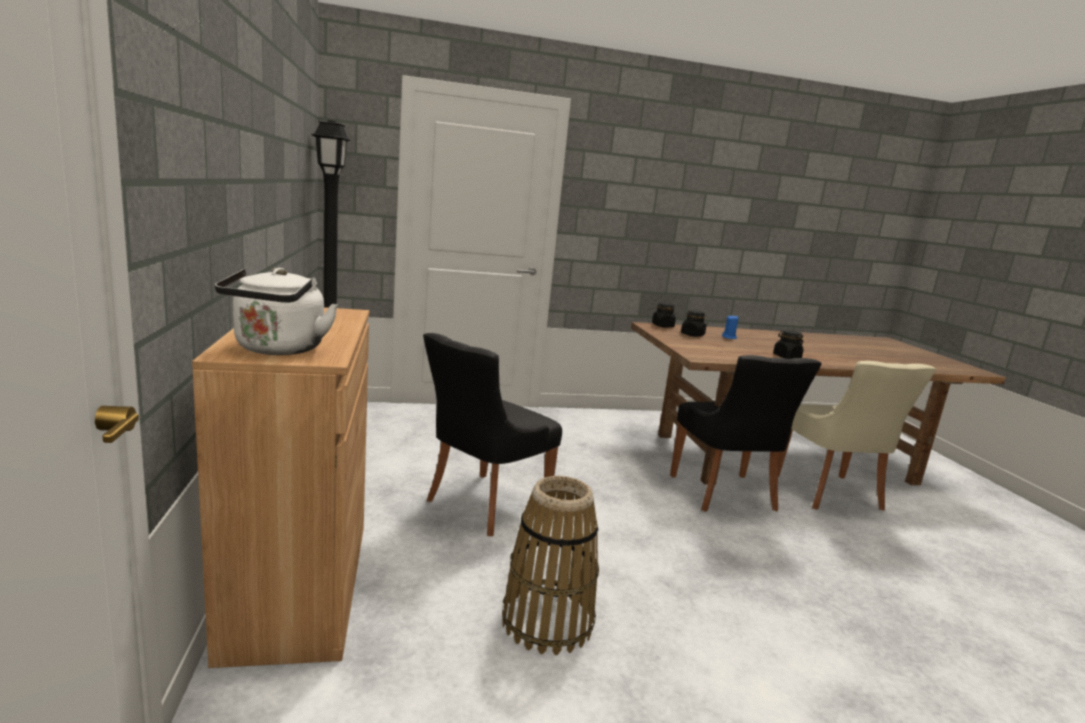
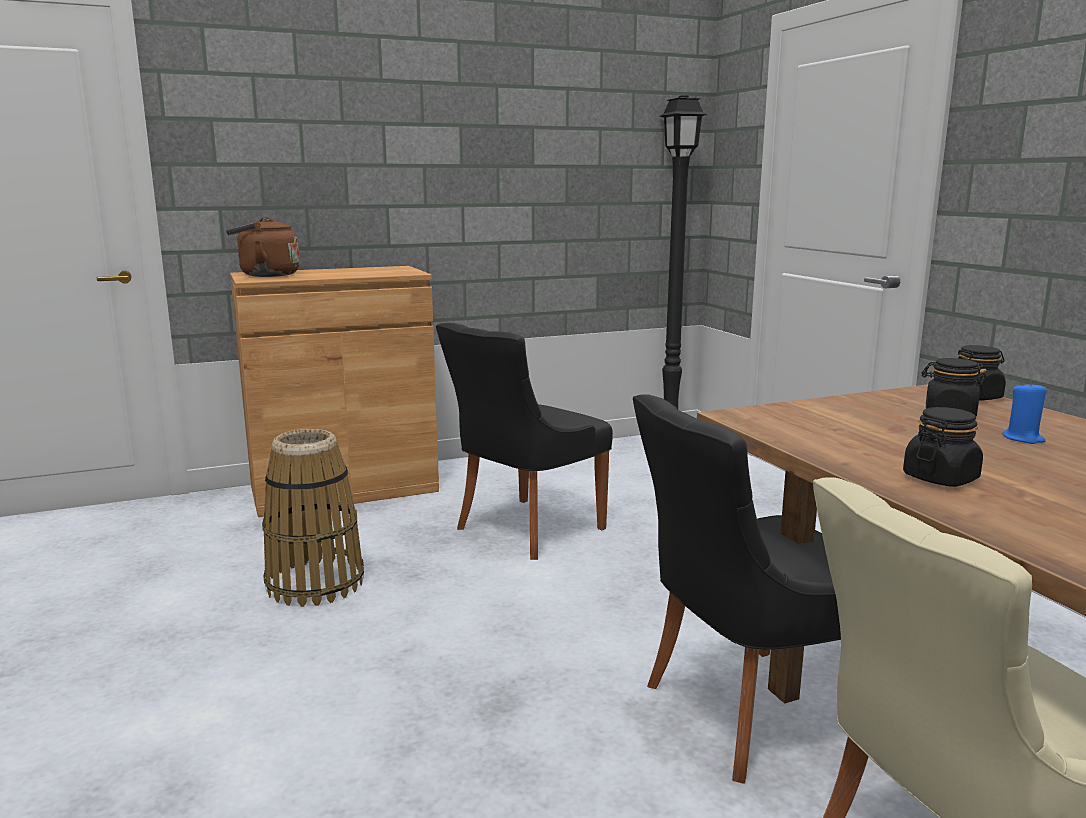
camera: 80 degrees right, 0 degrees up
white kettle [215,268,338,355] -> brown kettle [226,217,300,277]
black chair [423,333,562,536] -> black chair turned 75 degrees counterclockwise [436,323,613,560]

